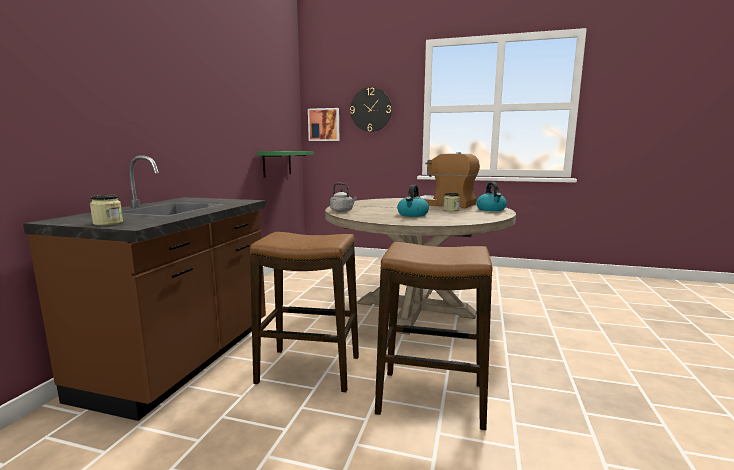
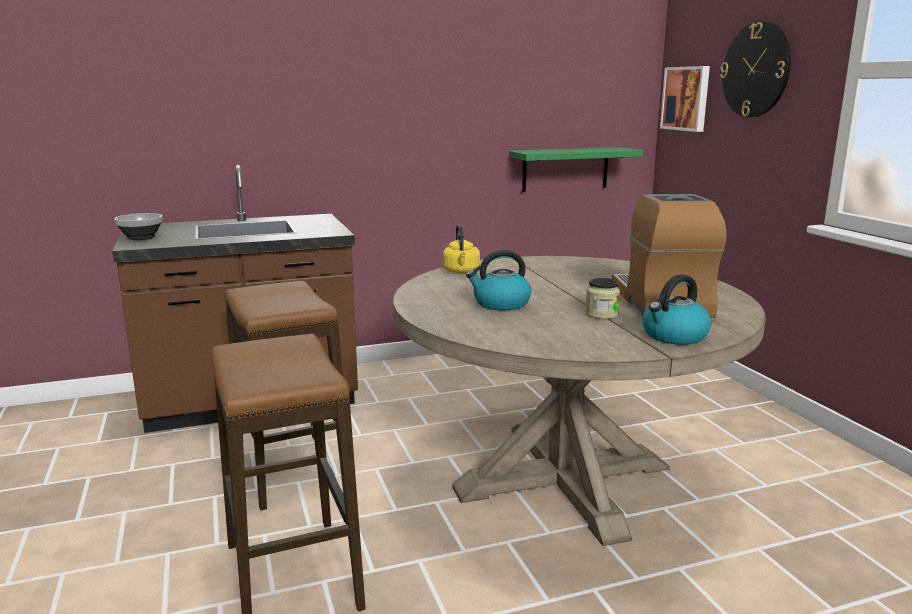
camera: 55 degrees right, 5 degrees up
jar [90,195,123,225] -> bowl [114,213,162,240]
grey kettle [330,183,357,212] -> yellow kettle [443,224,480,273]

